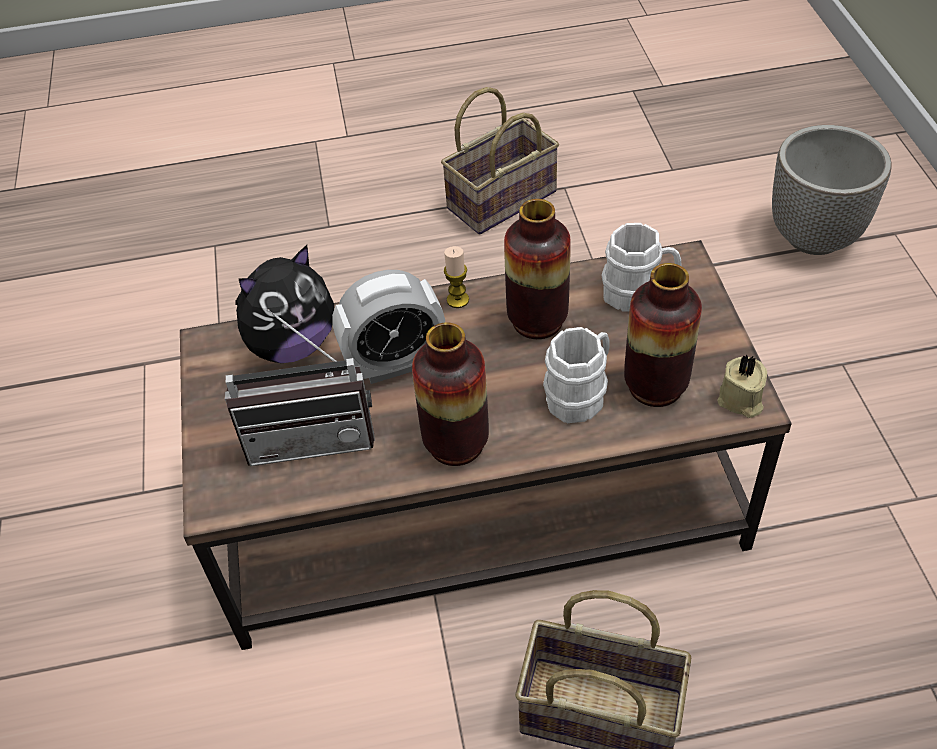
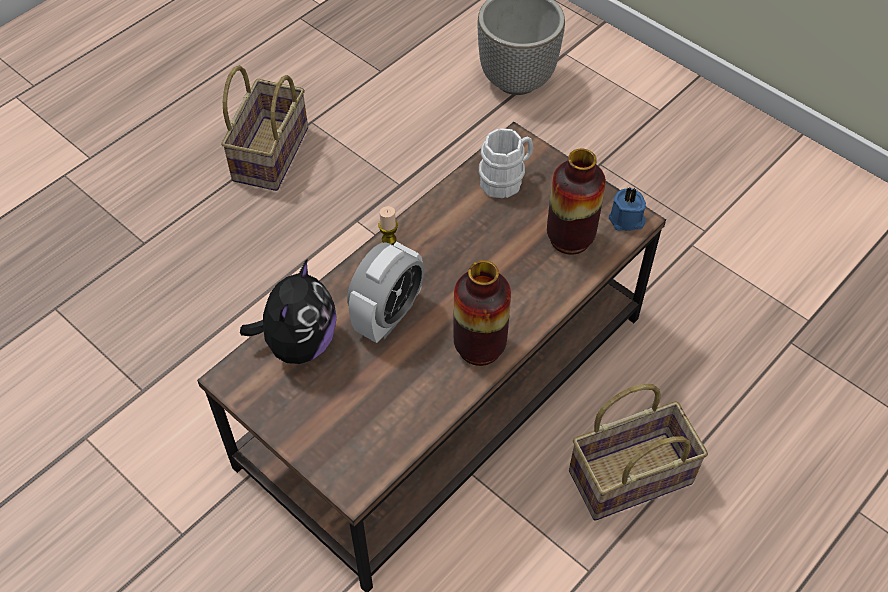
camera: 40 degrees left, 5 degrees up
radio [225,309,375,466] -> none
vase [504,199,571,339] -> none
white mug [543,327,610,423] -> none
beige candle [717,354,767,418] -> blue candle [609,188,646,231]

